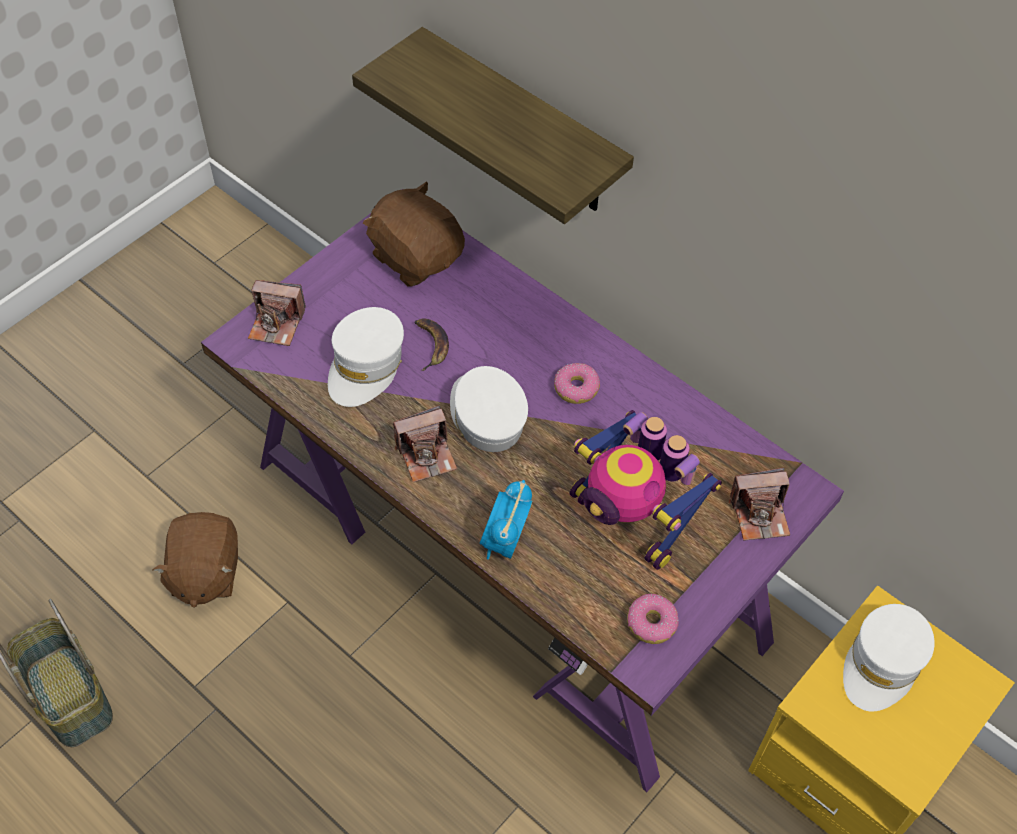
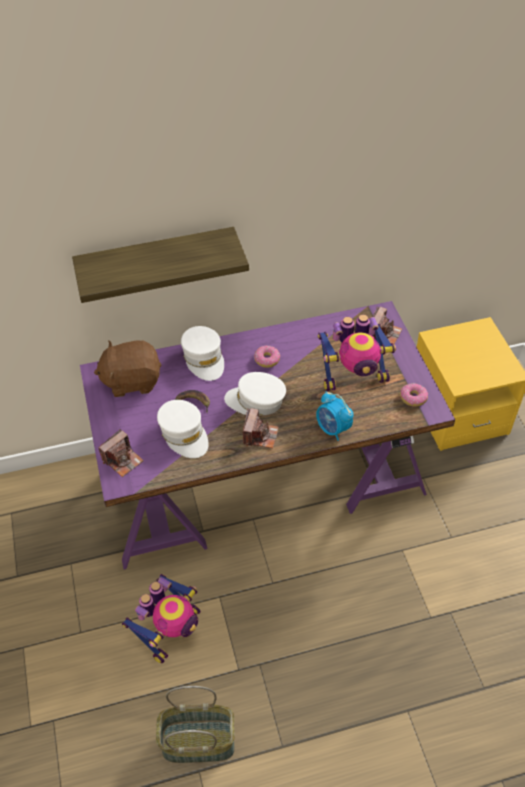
camera: 55 degrees left, 5 degrees down
brown plush toy [153,512,238,608] -> toy robot [122,574,201,664]
white cap [843,604,935,712] -> white cap moved to [181,326,224,381]

